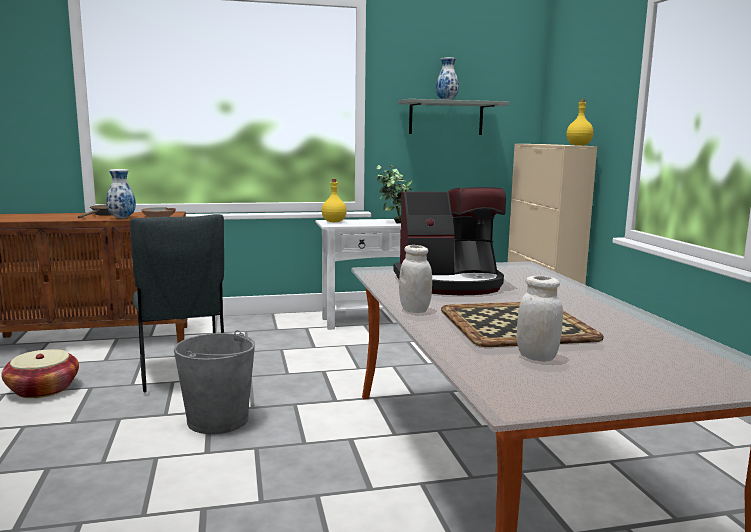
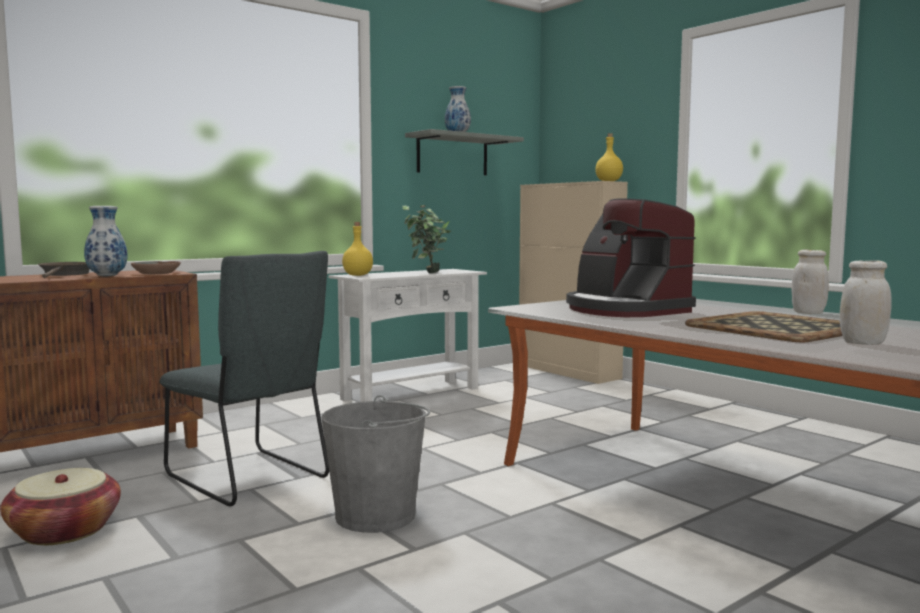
camera: 25 degrees left, 5 degrees down
coffee machine [394,187,506,295] -> coffee machine turned 90 degrees clockwise [566,198,696,317]
white jar [399,245,432,313] -> white jar moved to [791,250,829,314]

